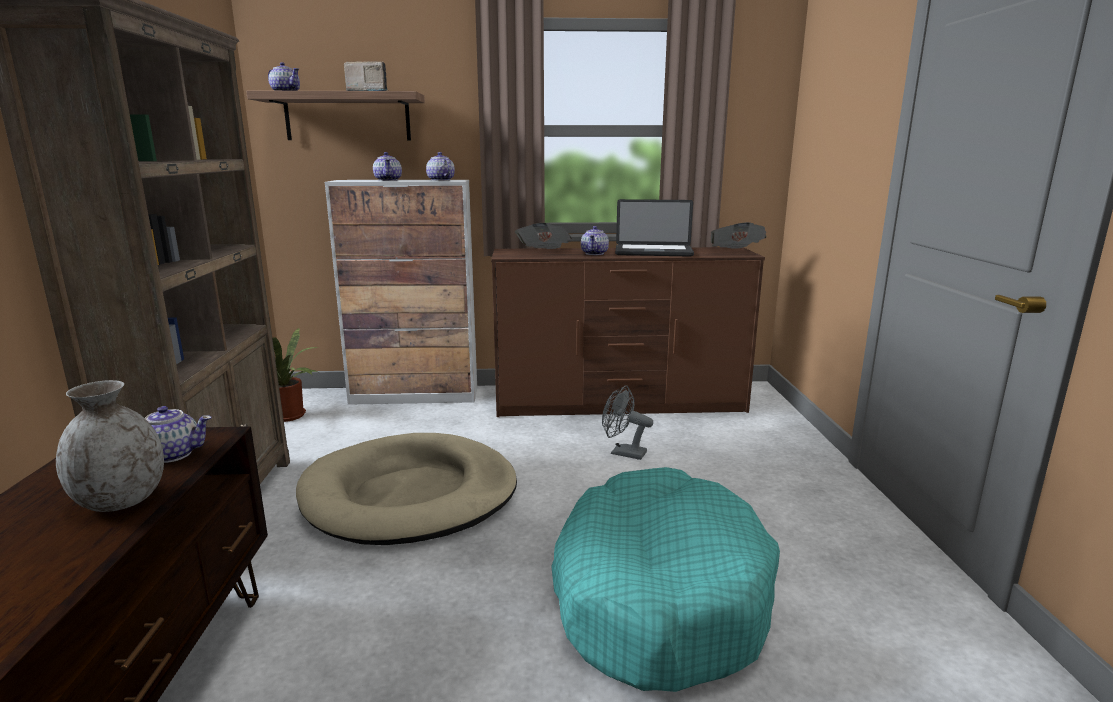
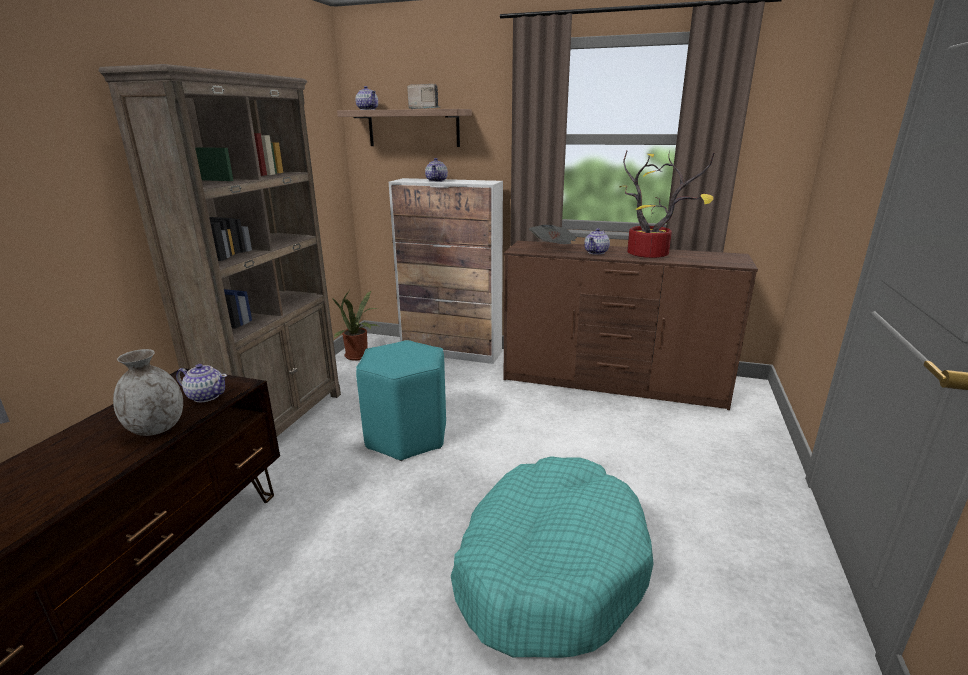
camera: 20 degrees right, 5 degrees up
beige dog bed [296,433,517,545] -> turquoise stool [356,340,446,461]
teapot [426,152,455,181] -> none
grey fan [602,385,653,460] -> none
laptop [615,199,694,257] -> potted plant [620,150,714,258]
newspaper [710,222,767,249] -> none

